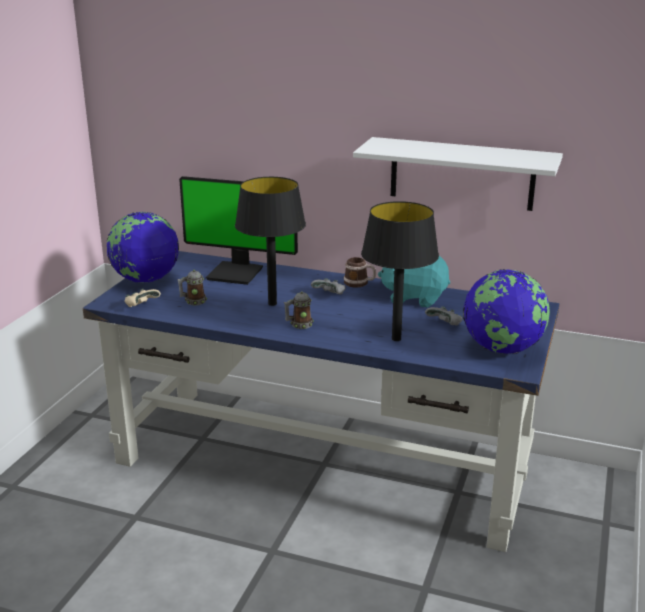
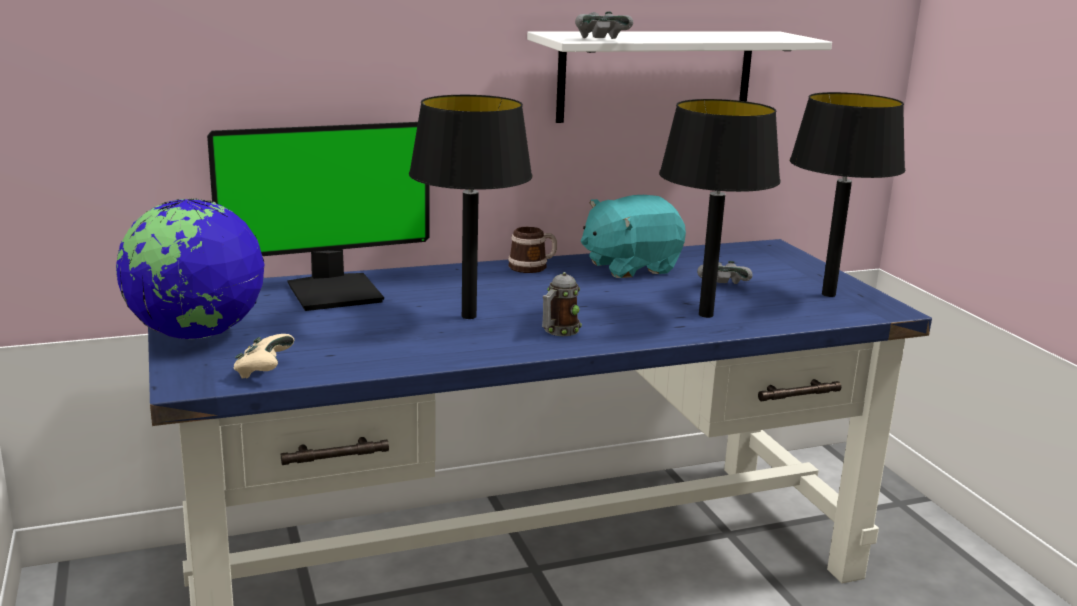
camera: 40 degrees left, 5 degrees down
mug [177,270,207,305] -> none
grey game controller [311,278,346,295] -> grey game controller moved to [575,11,633,39]
globe [463,269,550,354] -> black table lamp [790,92,905,297]

